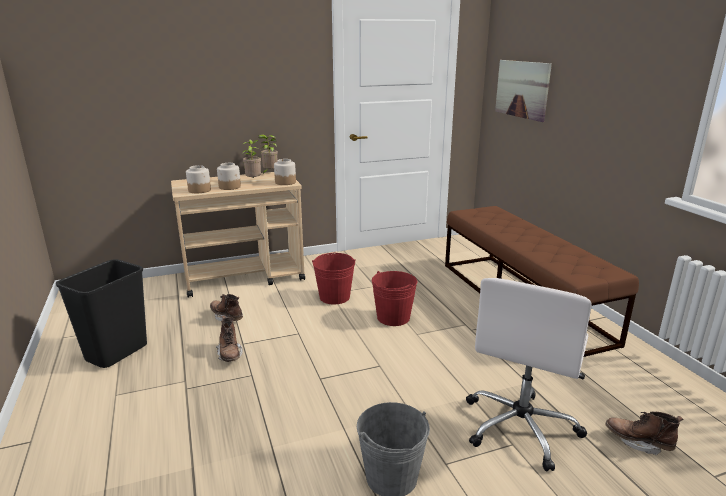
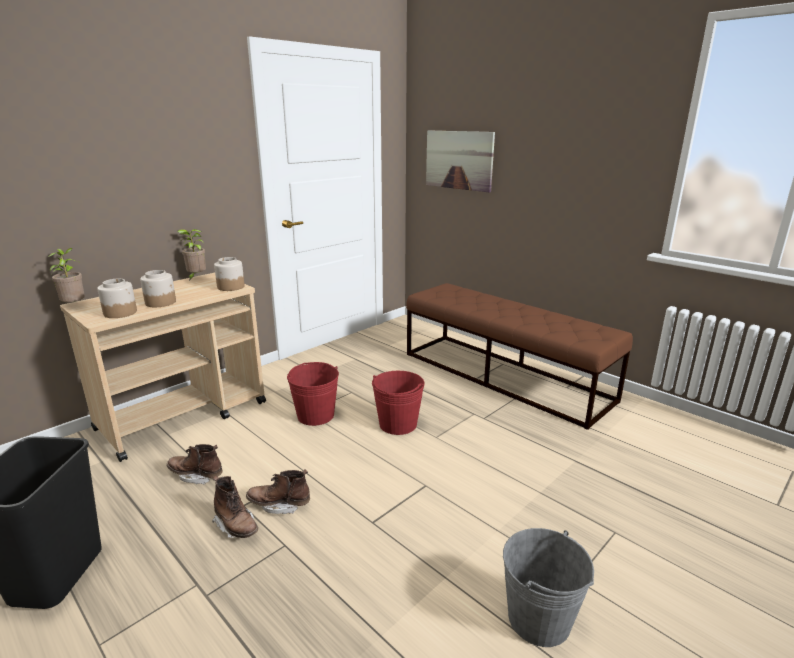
camera: 25 degrees left, 0 degrees up
potted plant [242,140,261,178] -> potted plant moved to [48,248,85,303]
white office chair [466,278,592,472] -> none
brown boot [606,411,683,456] -> brown boot moved to [246,469,310,514]

